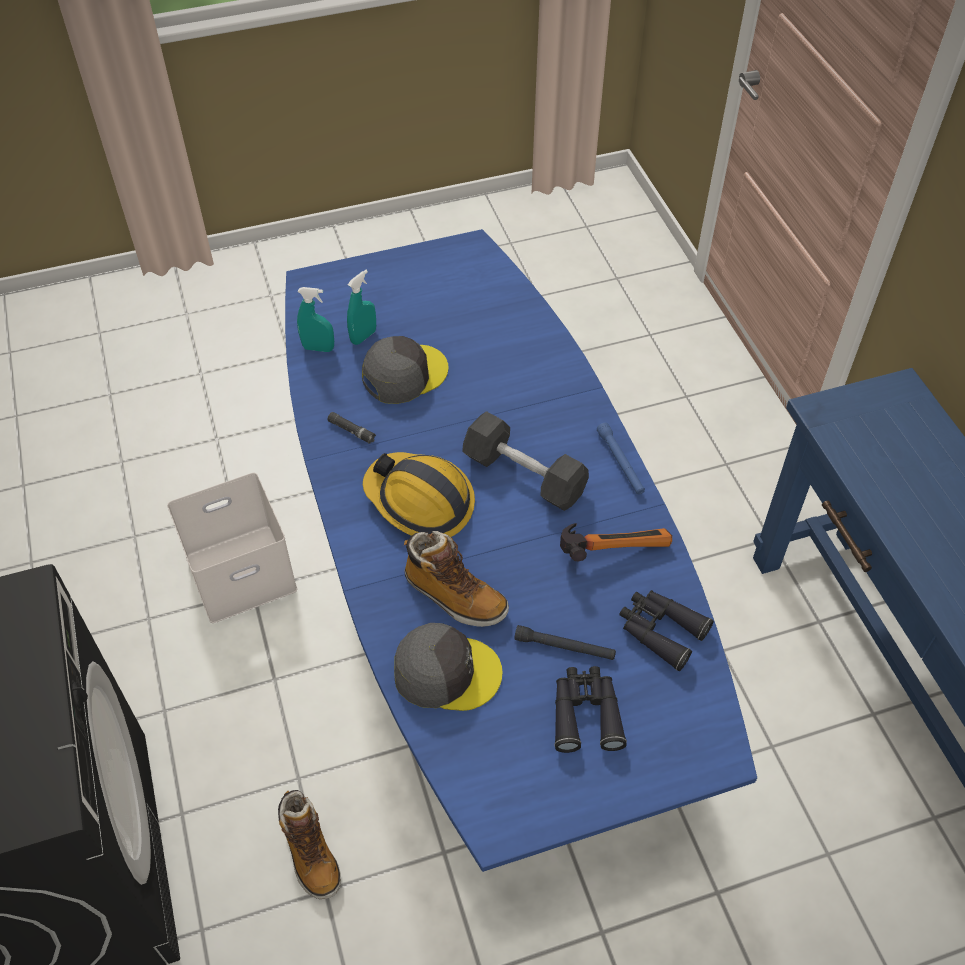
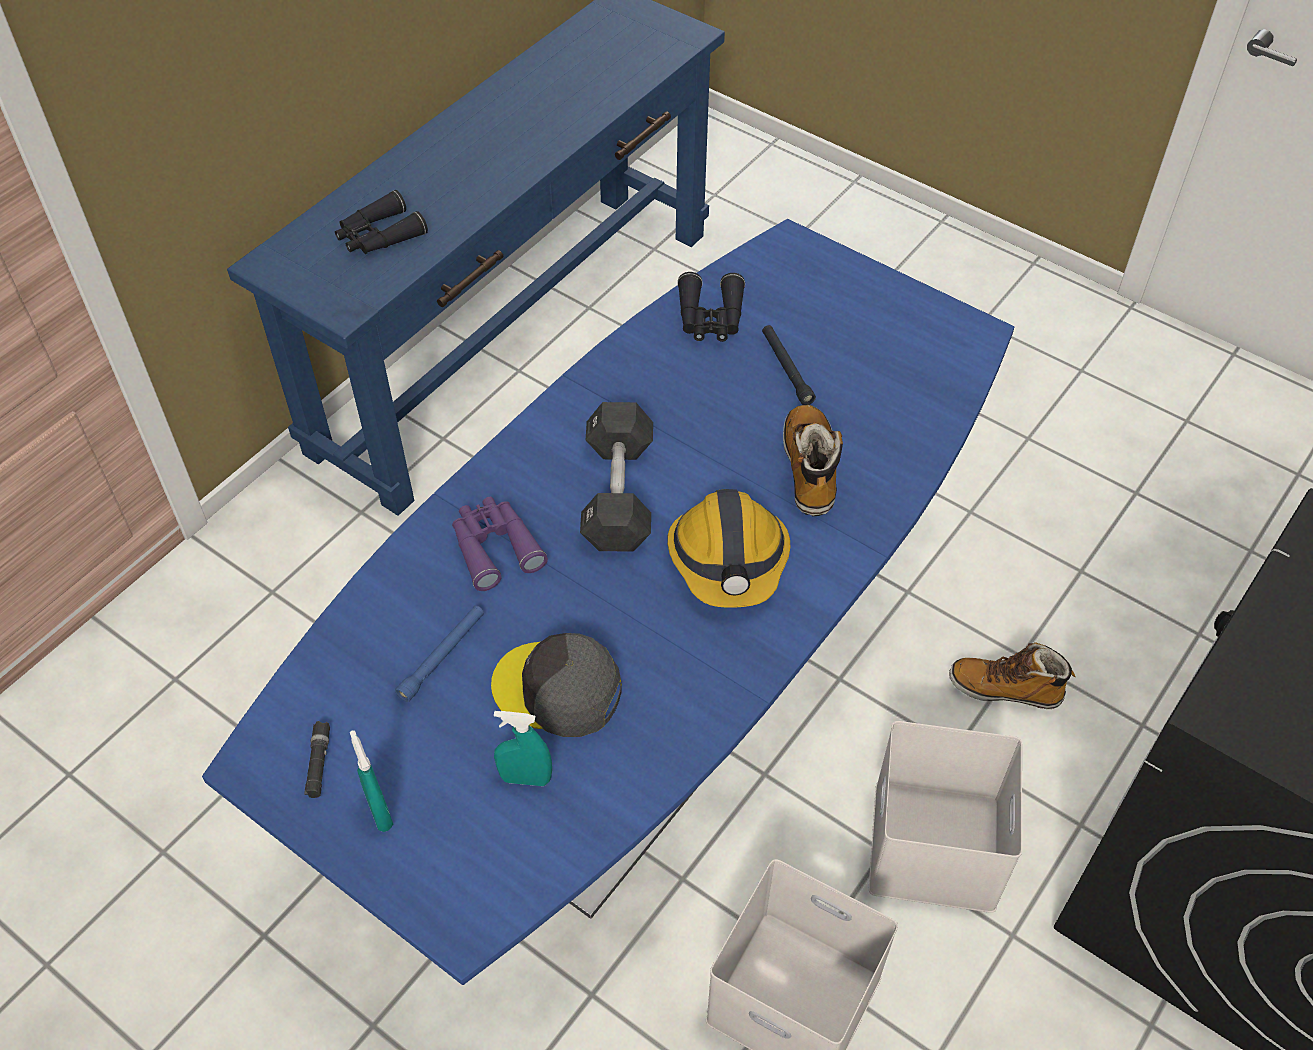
camera: 125 degrees left, 0 degrees up
boot [278,790,341,899] -> boot turned 105 degrees counterclockwise [949,642,1075,709]
turquoise spray bottle [297,287,334,352] -> turquoise spray bottle moved to [350,730,393,832]
black flashlight [327,412,376,444] -> black flashlight moved to [304,721,330,798]
grey cap [394,623,503,711] -> none
black binoculars [554,666,627,753] -> black binoculars moved to [335,190,428,254]
hammer [560,523,672,562] -> none
blue flashlight [597,423,645,495] -> blue flashlight moved to [395,606,484,702]
none -> purple binoculars [452,497,548,591]
none -> white storage box [869,721,1022,913]

